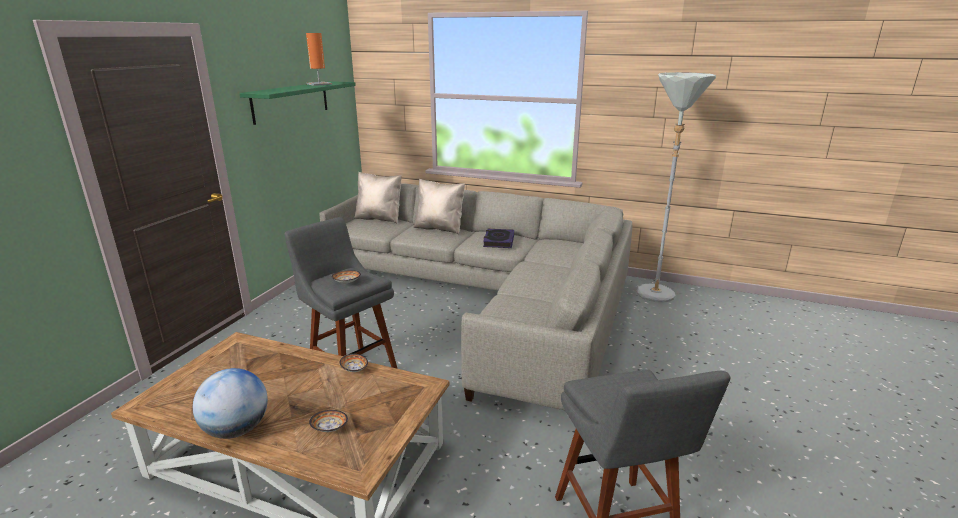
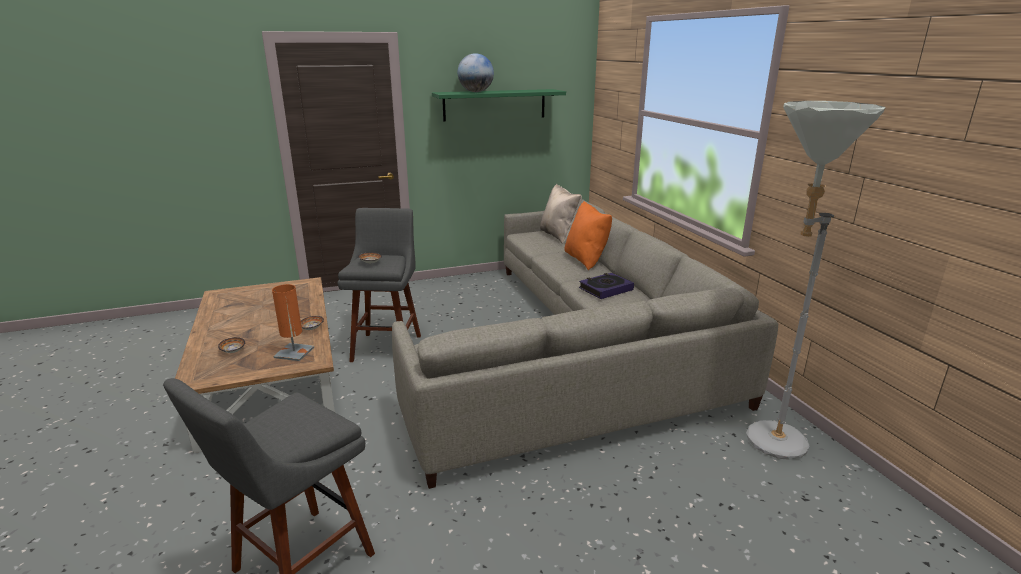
camera: 50 degrees right, 0 degrees up
globe [193,368,268,439] -> globe moved to [457,53,494,92]
orange table lamp [306,33,332,86] -> orange table lamp moved to [272,284,314,361]
beige pillow [413,179,465,234] -> orange pillow [565,201,612,270]

